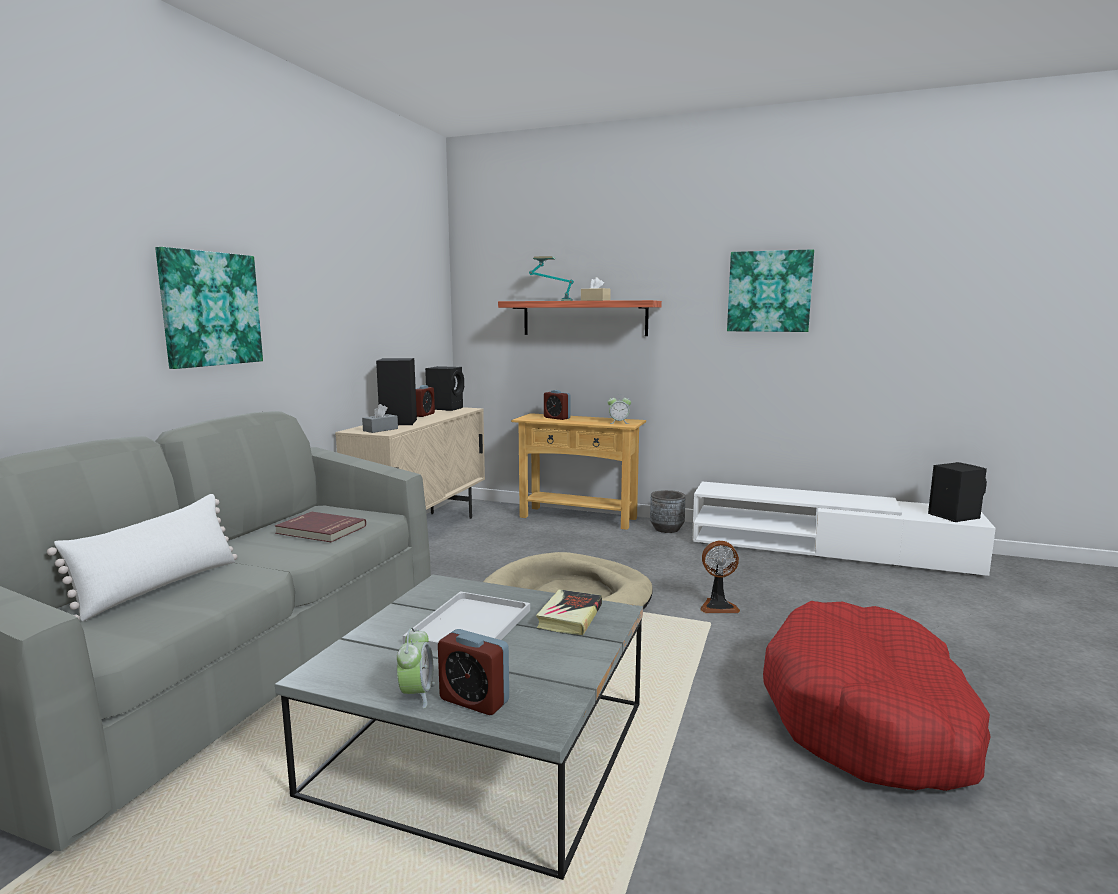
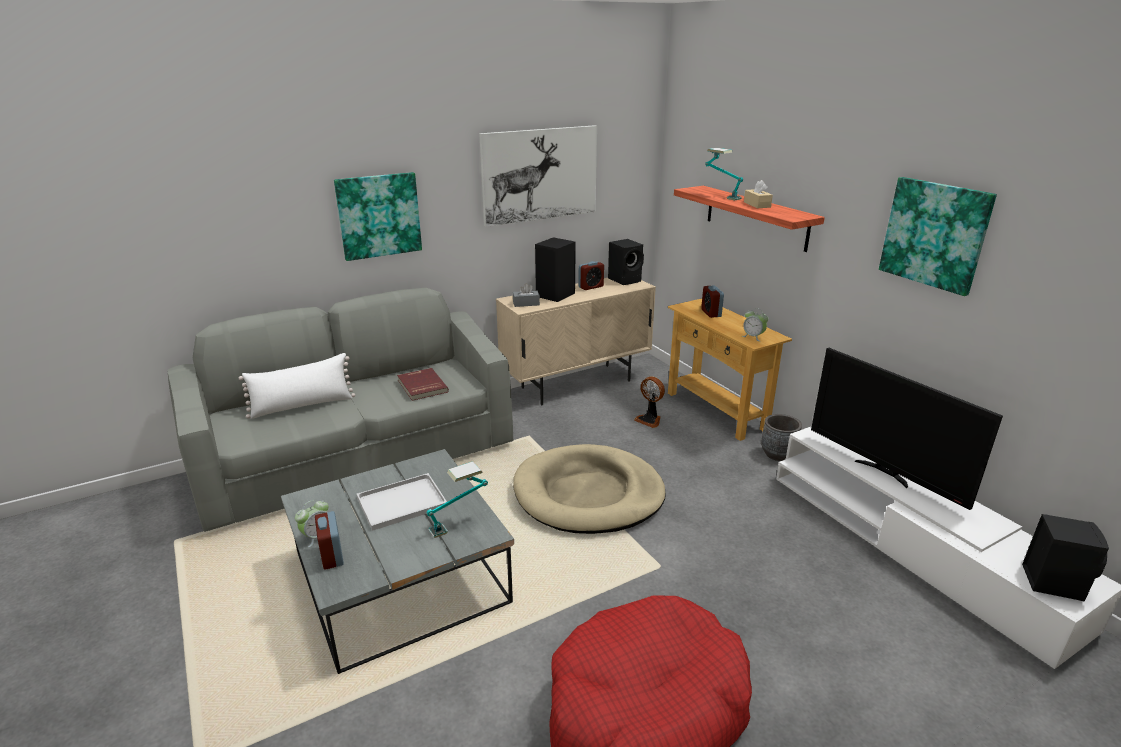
camera: 40 degrees right, 15 degrees up
book [536,589,602,635] -> table lamp [427,461,488,538]
fan [700,541,740,613] -> fan moved to [634,376,665,428]
none -> picture [479,125,597,227]
none -> television [811,348,1003,510]

